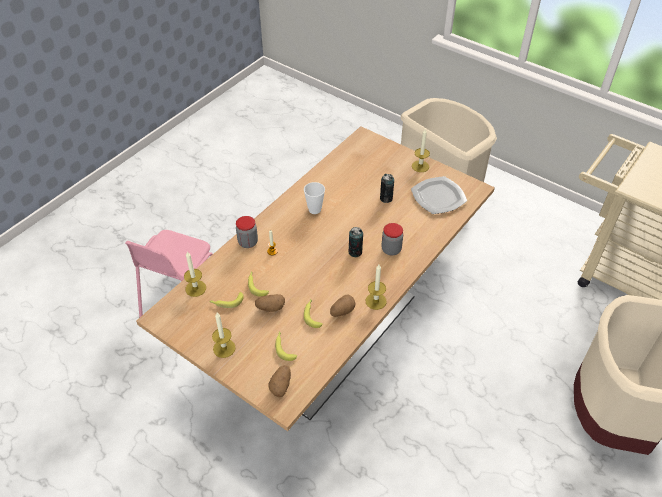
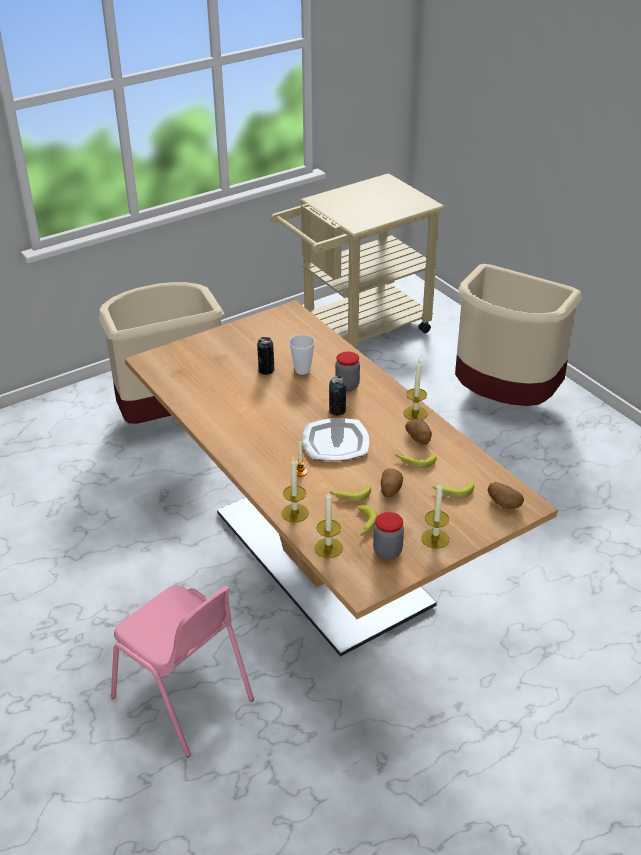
camera: 70 degrees left, 10 degrees down
jar [236,216,258,248] -> jar moved to [373,512,404,559]
cup [304,182,325,214] -> cup moved to [289,335,315,375]
plate [411,176,467,214] -> plate moved to [302,418,370,461]
candle [412,129,430,172] -> candle moved to [282,456,309,523]

